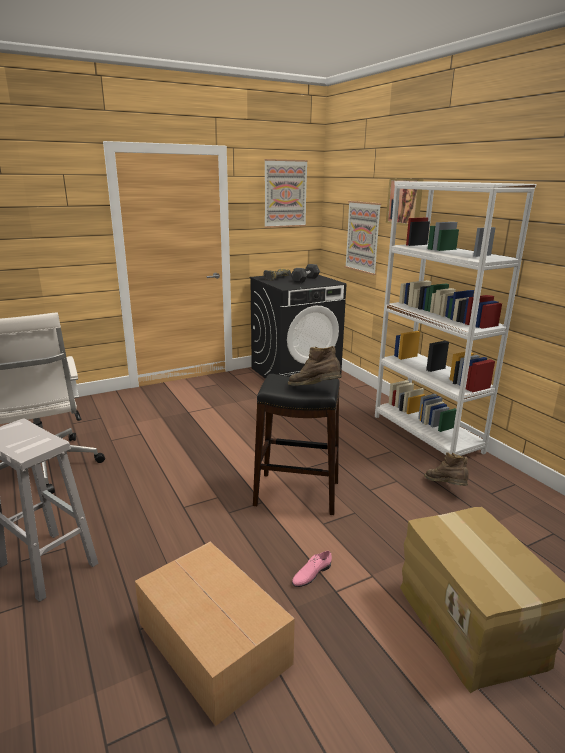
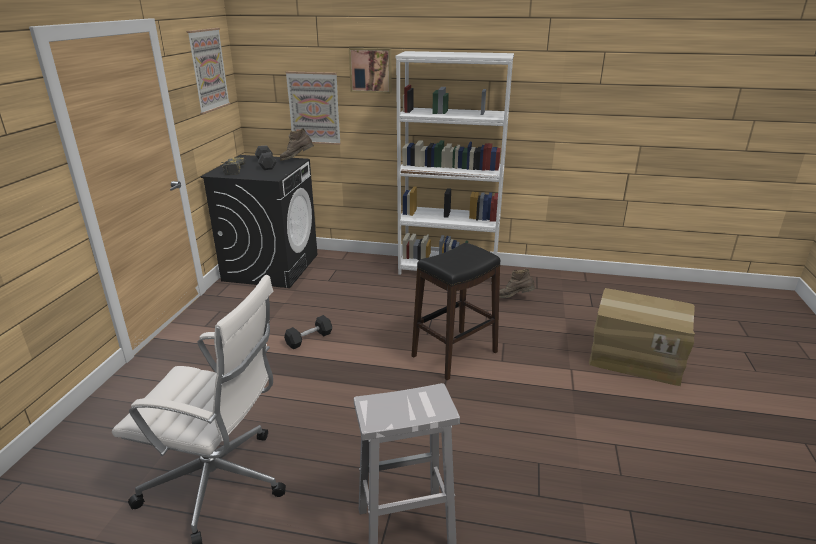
camera: 50 degrees left, 5 degrees up
cardboard box [135,542,295,726] -> none
brown boot [288,346,342,386] -> brown boot moved to [280,128,314,161]
pink shoe [292,551,332,587] -> none
none -> black dumbbell [284,315,332,349]

